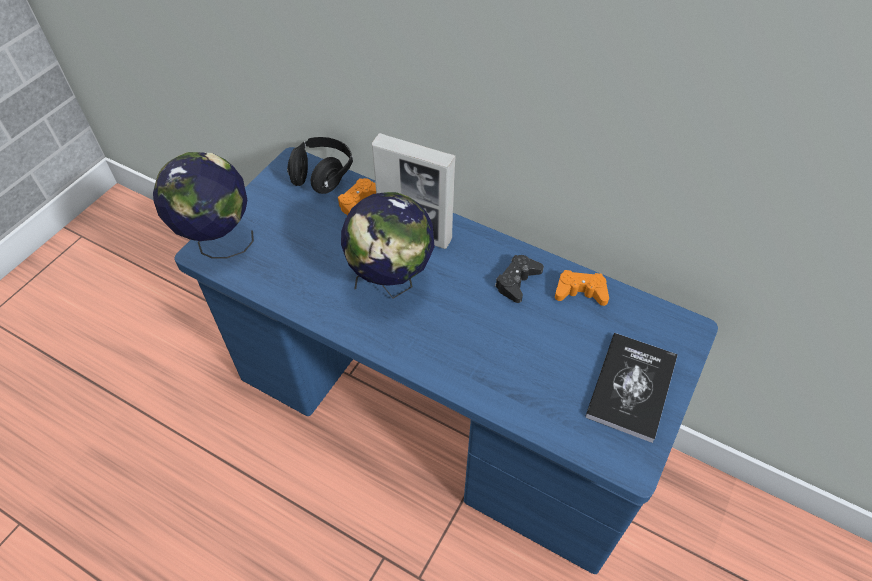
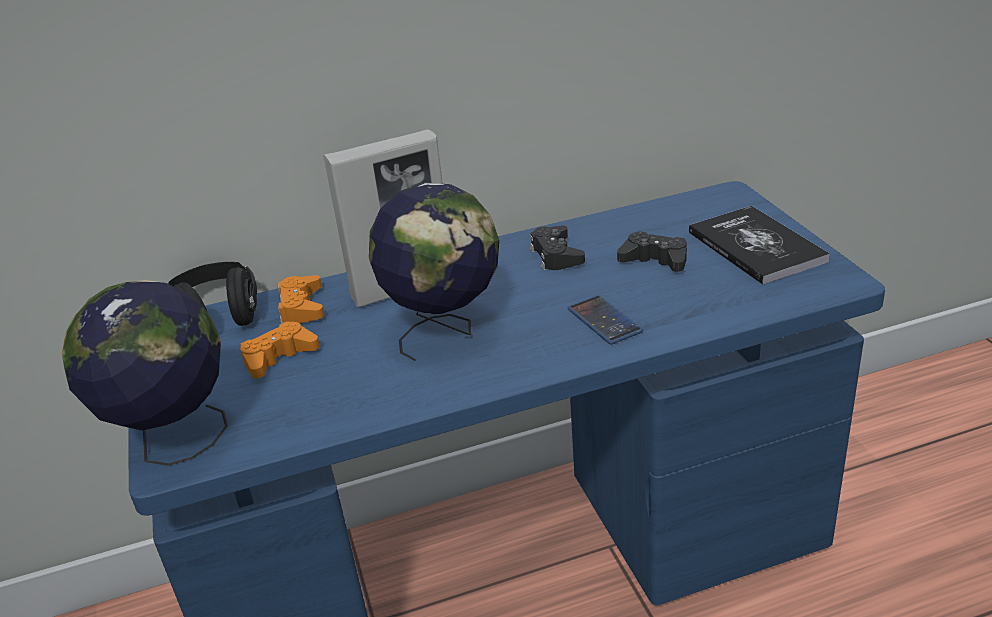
camera: 45 degrees left, 20 degrees down
orange game controller [555,270,609,306] -> orange game controller moved to [240,321,320,378]
none -> phone [568,295,643,345]
none -> black game controller [617,231,687,272]

